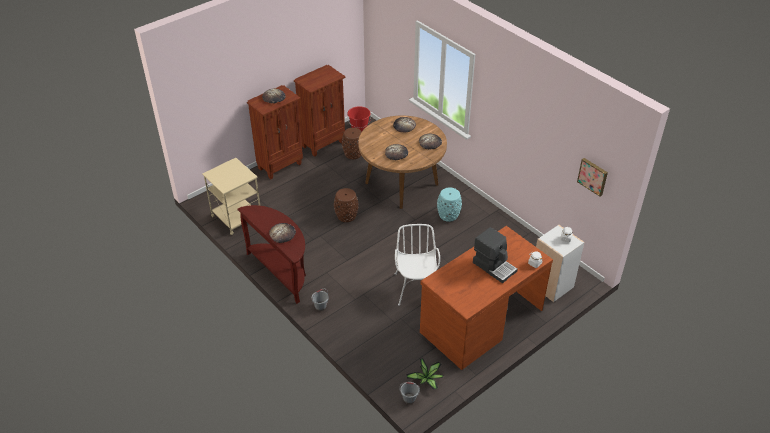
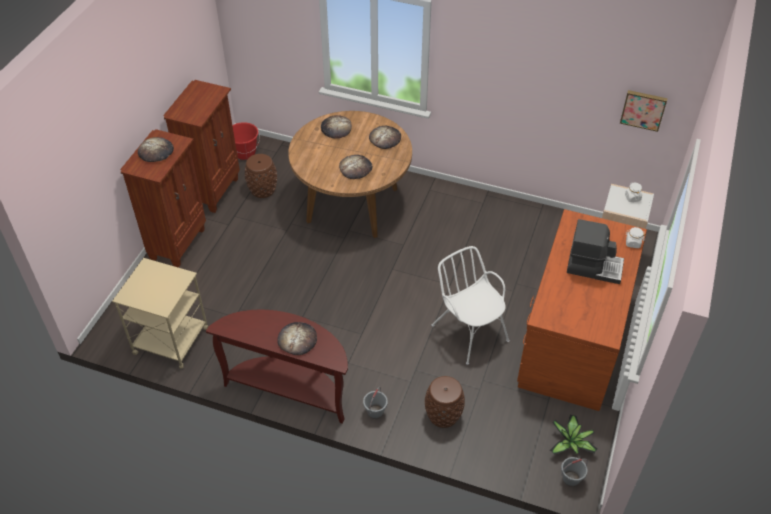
camera: 30 degrees left, 5 degrees up
brown stool [334,188,359,222] -> brown stool moved to [425,376,465,428]
turquoise stool [437,188,462,222] -> none

